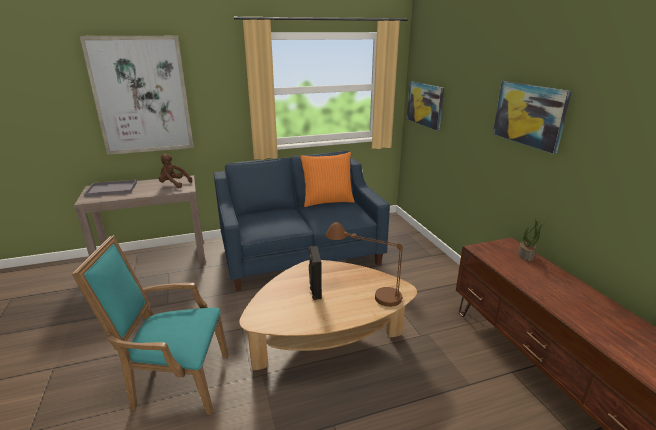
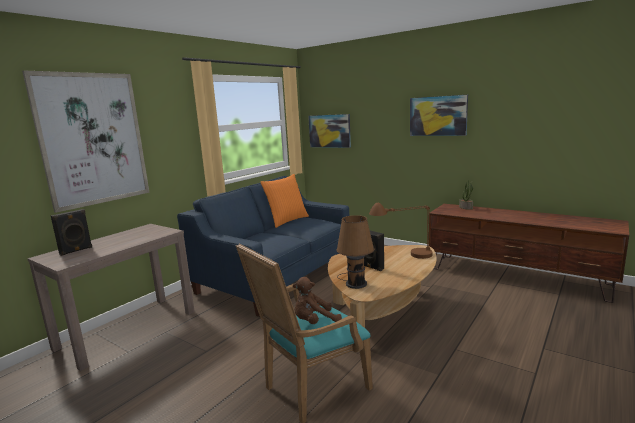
camera: 35 degrees left, 10 degrees down
grey tray [84,180,137,197] -> black speaker [51,209,92,256]
brown plush toy [158,154,192,188] -> brown plush toy moved to [293,277,342,324]
none -> brown table lamp [336,215,374,289]

